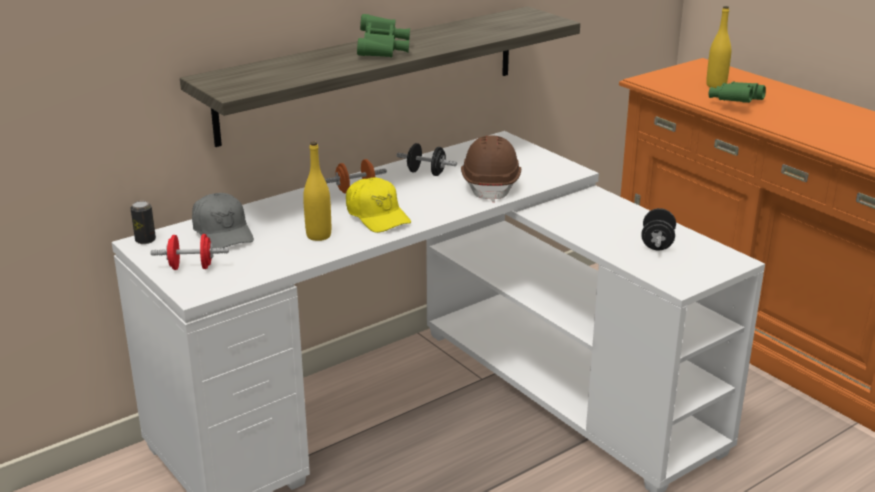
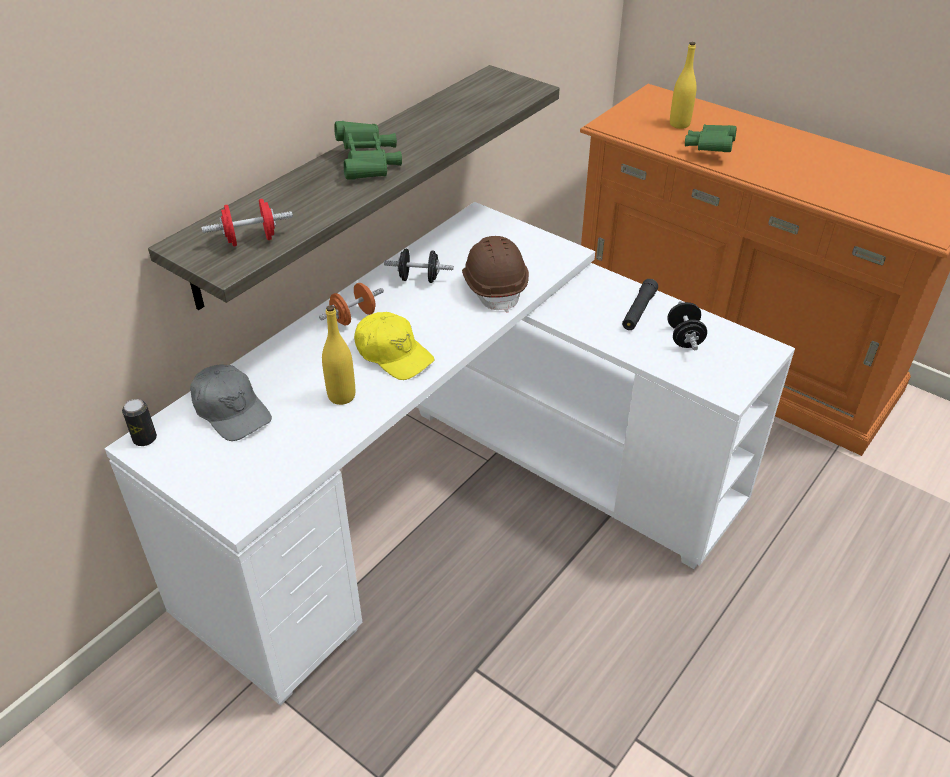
camera: 15 degrees left, 15 degrees up
red dumbbell [150,234,229,270] -> red dumbbell moved to [202,199,293,246]
none -> black flashlight [622,279,658,330]

